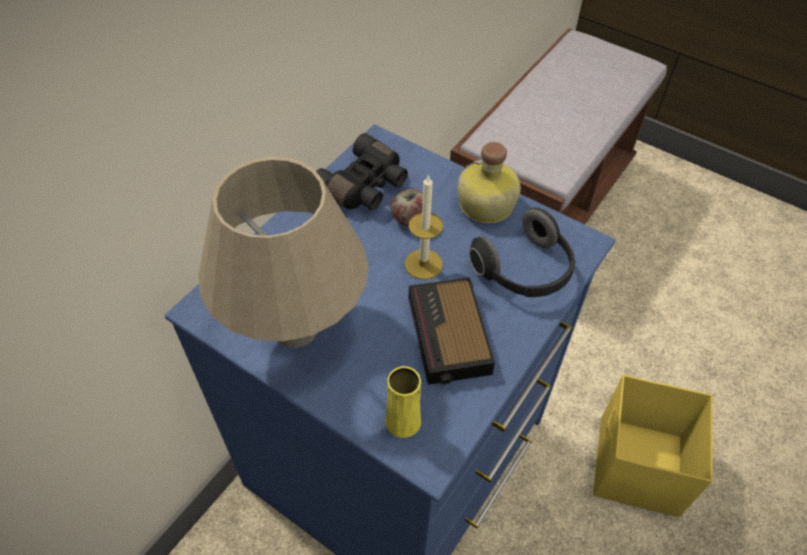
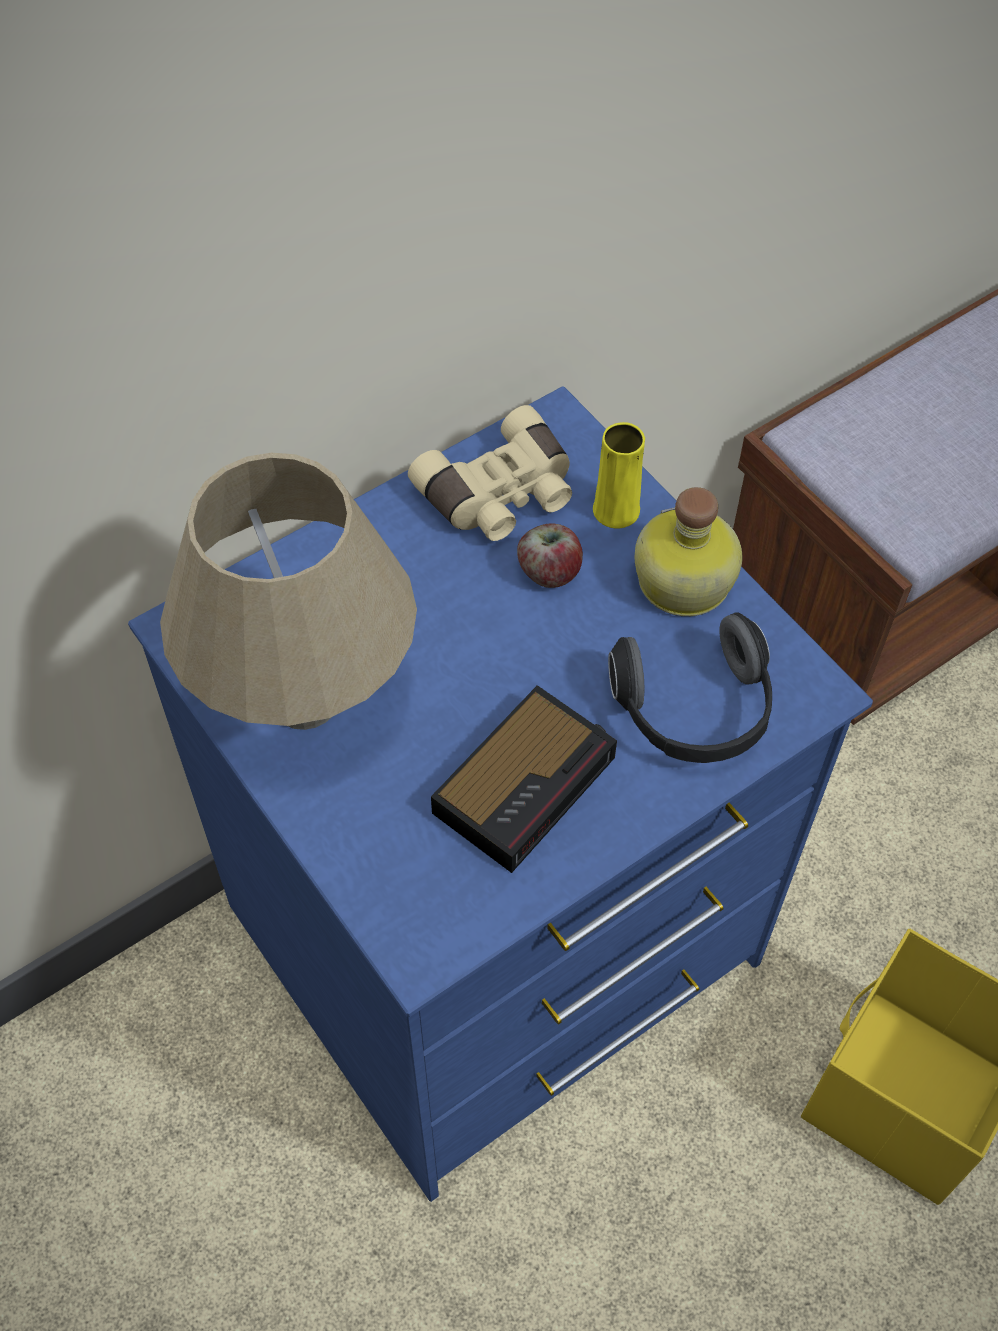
camera: 20 degrees right, 5 degrees up
black binoculars [316,133,408,210] -> beige binoculars [408,405,572,541]
yellow vase [385,366,421,438] -> yellow vase moved to [593,422,645,529]
candle [405,174,443,280] -> none
alarm clock [409,277,495,385] -> alarm clock turned 150 degrees counterclockwise [431,685,617,873]

